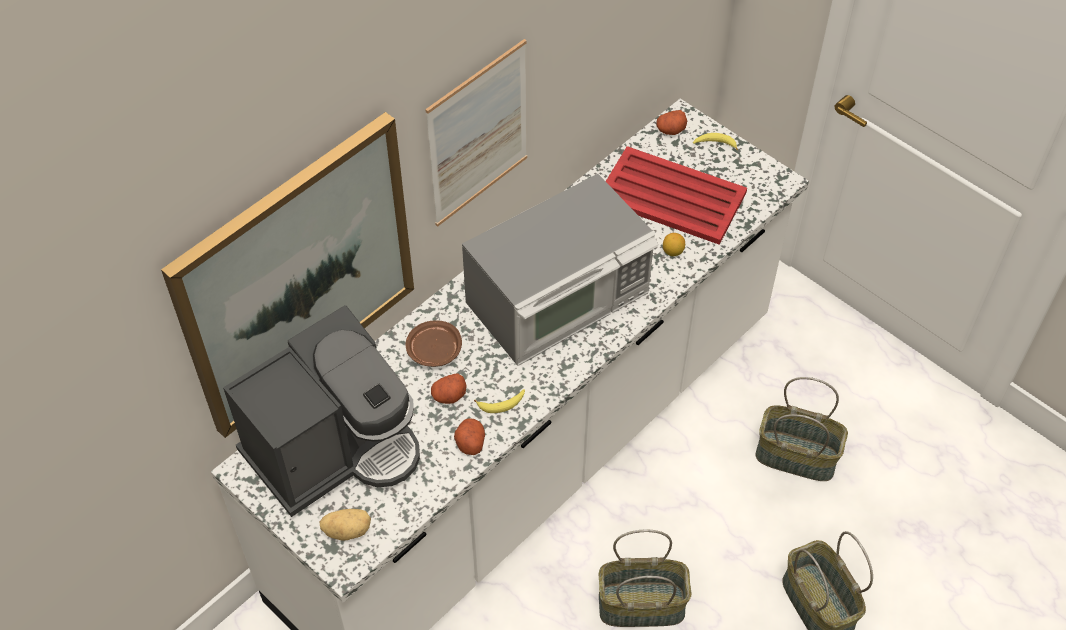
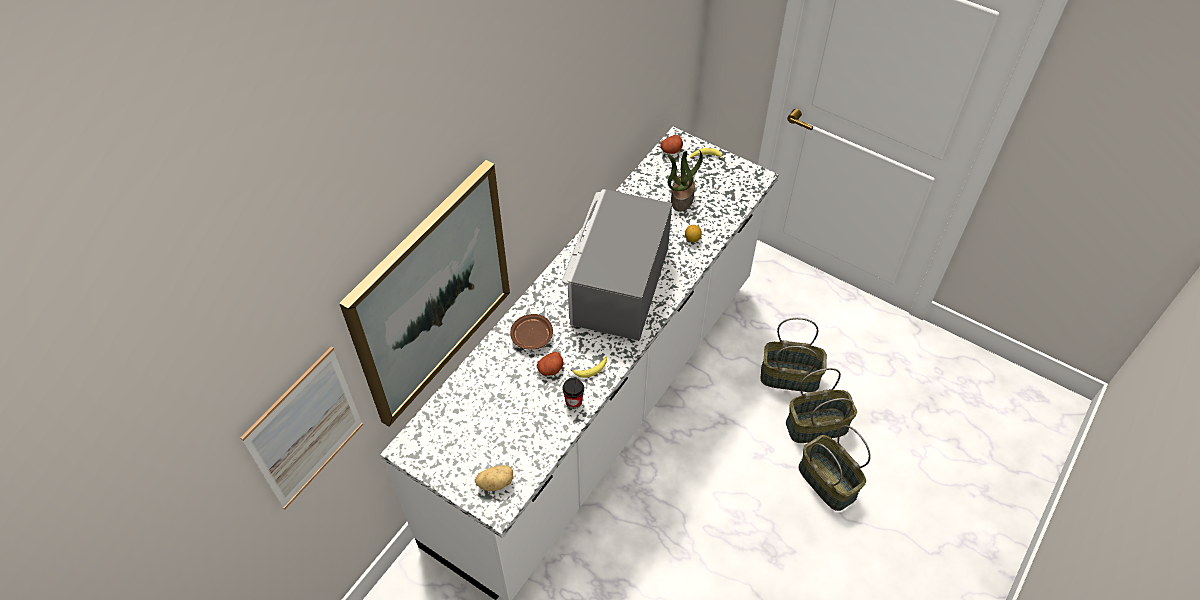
camera: 10 degrees left, 0 degrees up
coffee machine [223,305,420,517] -> none
picture [425,39,527,227] -> picture moved to [240,346,363,510]
potato [454,418,485,455] -> cup [563,378,584,409]
microwave [462,174,658,366] -> microwave turned 150 degrees clockwise [561,189,672,341]
basket [599,530,691,627] -> basket moved to [786,368,857,443]
red tray [606,146,747,245] -> potted plant [667,151,703,212]

